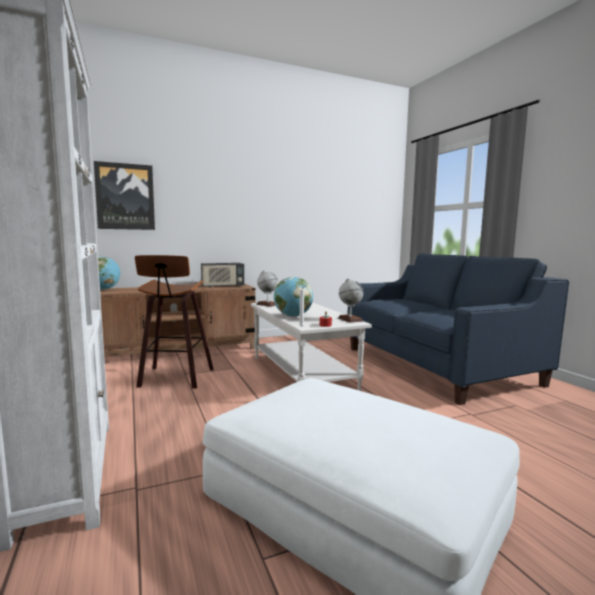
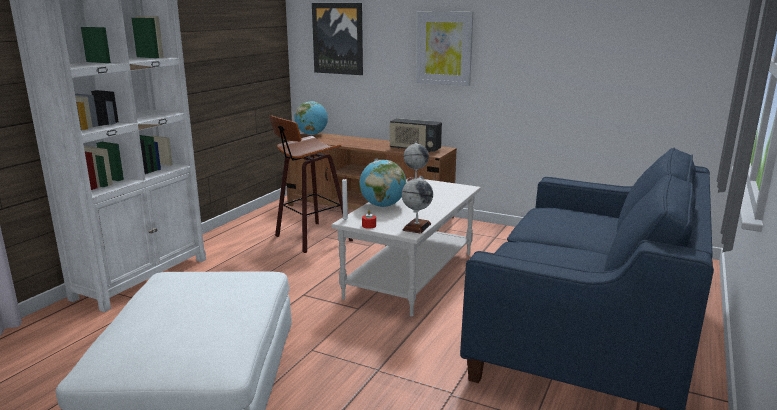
camera: 50 degrees right, 10 degrees up
none -> picture [416,11,473,86]

